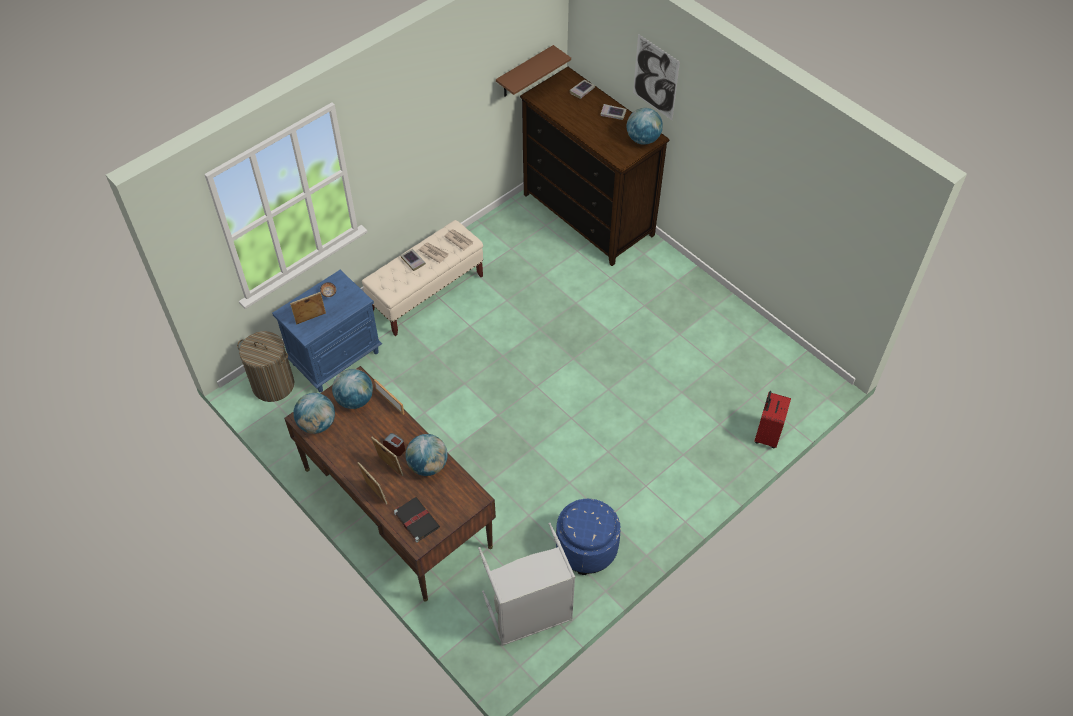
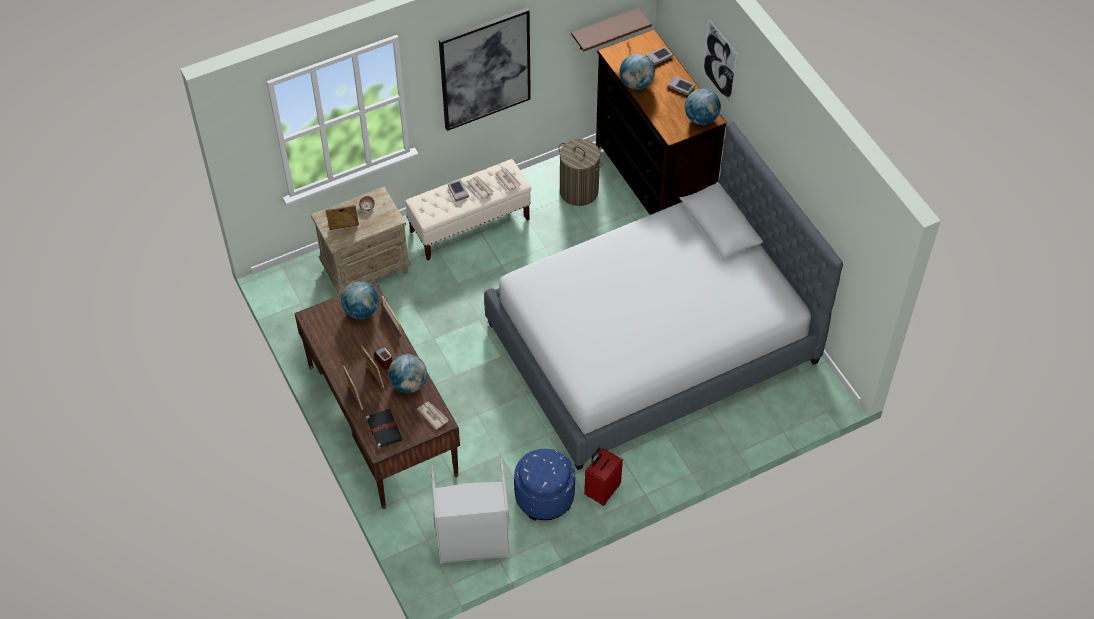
camera: 15 degrees right, 0 degrees up
laundry basket [237,331,294,402] -> laundry basket moved to [558,139,602,206]
blue nightstand [272,270,382,392] -> beige nightstand [311,187,411,295]
globe [293,393,335,434] -> globe moved to [619,54,655,89]
red suitcase [754,391,791,448] -> red suitcase moved to [584,447,623,506]
none -> newspaper [417,401,449,430]
none -> picture [439,7,531,131]
none -> bed [484,121,843,470]

